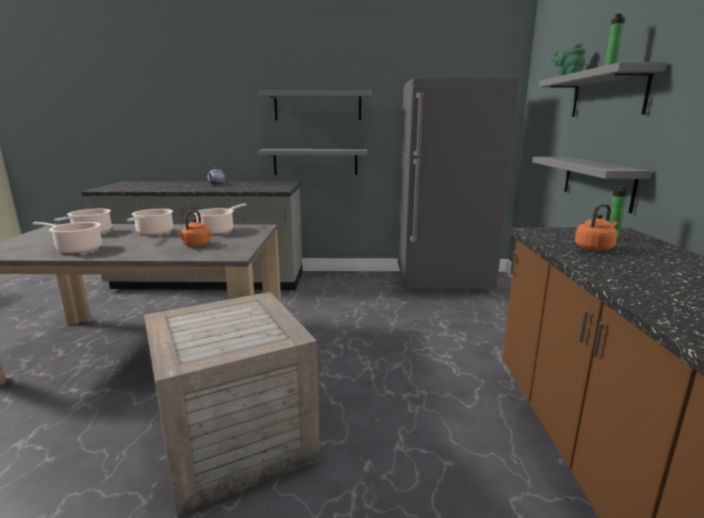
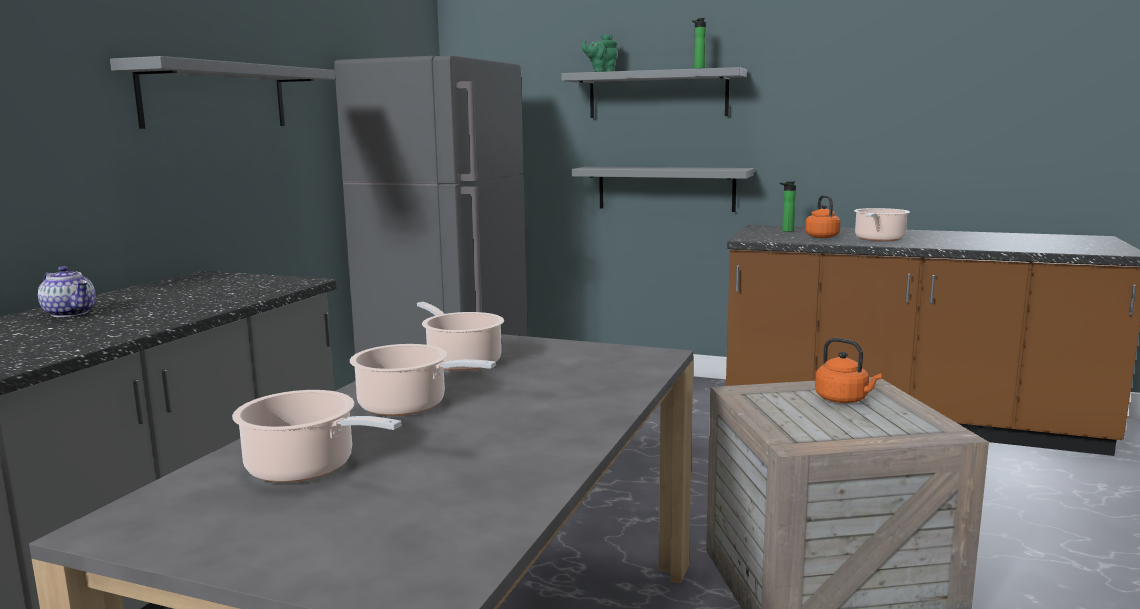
camera: 70 degrees left, 5 degrees down
cooking pot [32,222,102,254] -> cooking pot moved to [854,208,910,242]
orange kettle [177,211,211,246] -> orange kettle moved to [815,338,882,403]
grey shelf [258,149,367,175] -> none

